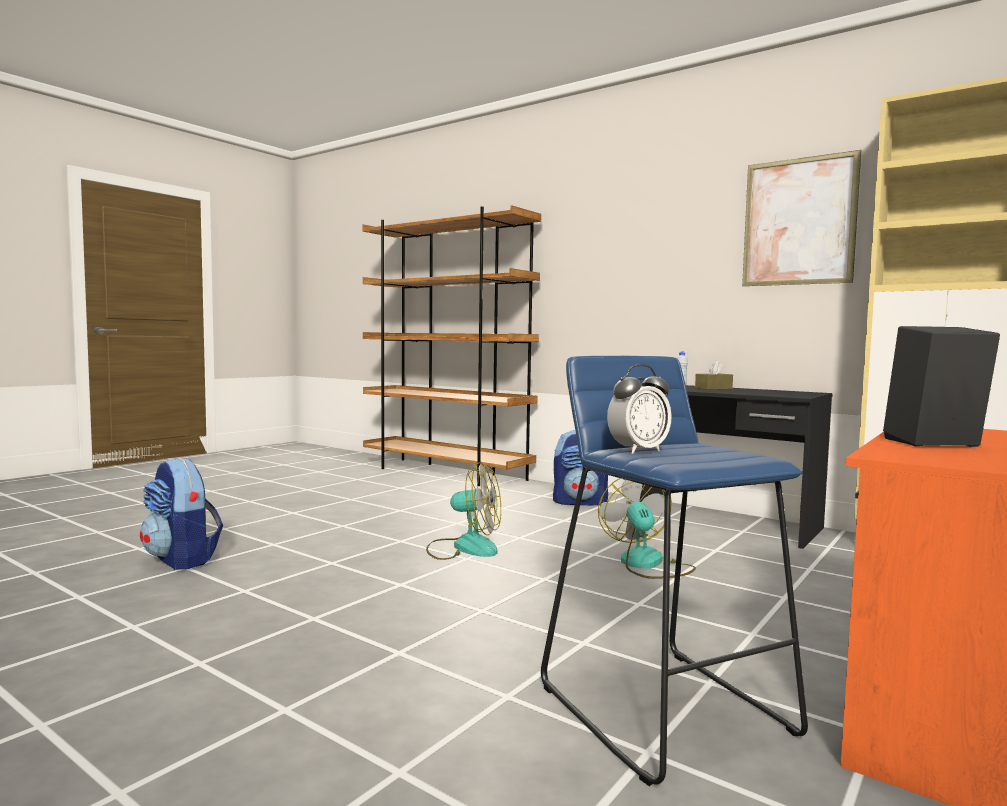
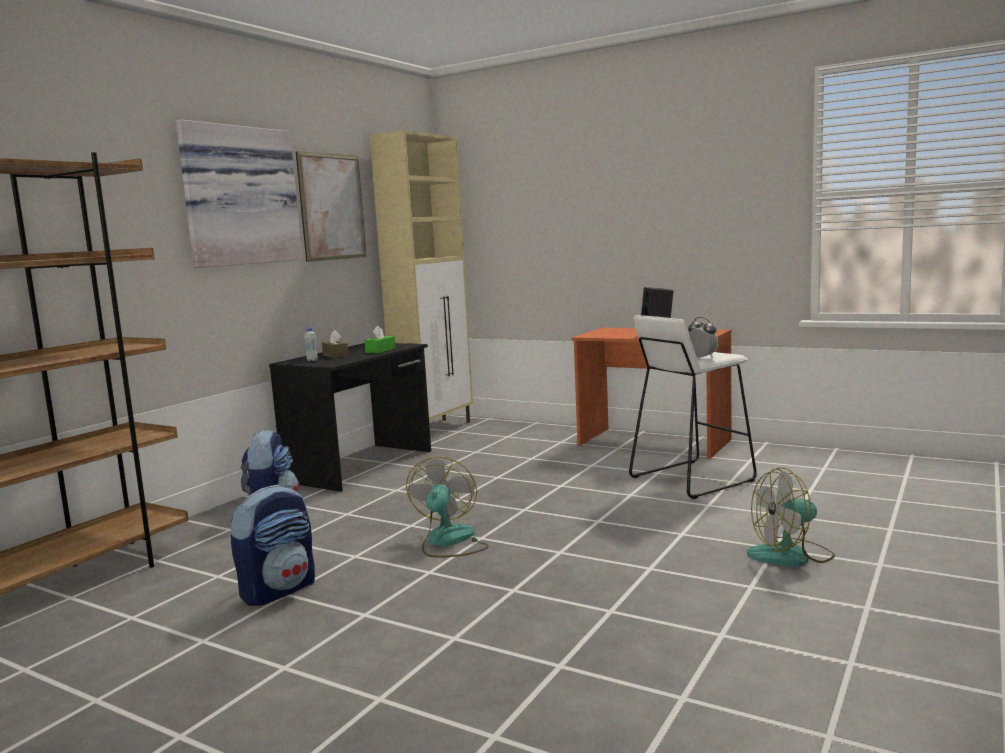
camera: 95 degrees left, 5 degrees up
backpack [140,458,223,570] -> backpack moved to [231,485,315,606]
blue stool [541,356,808,786] -> white stool [629,315,757,499]
fan [598,478,696,579] -> fan moved to [747,467,835,567]
none -> picture [176,119,302,268]
none -> green tissue box [364,326,396,353]

